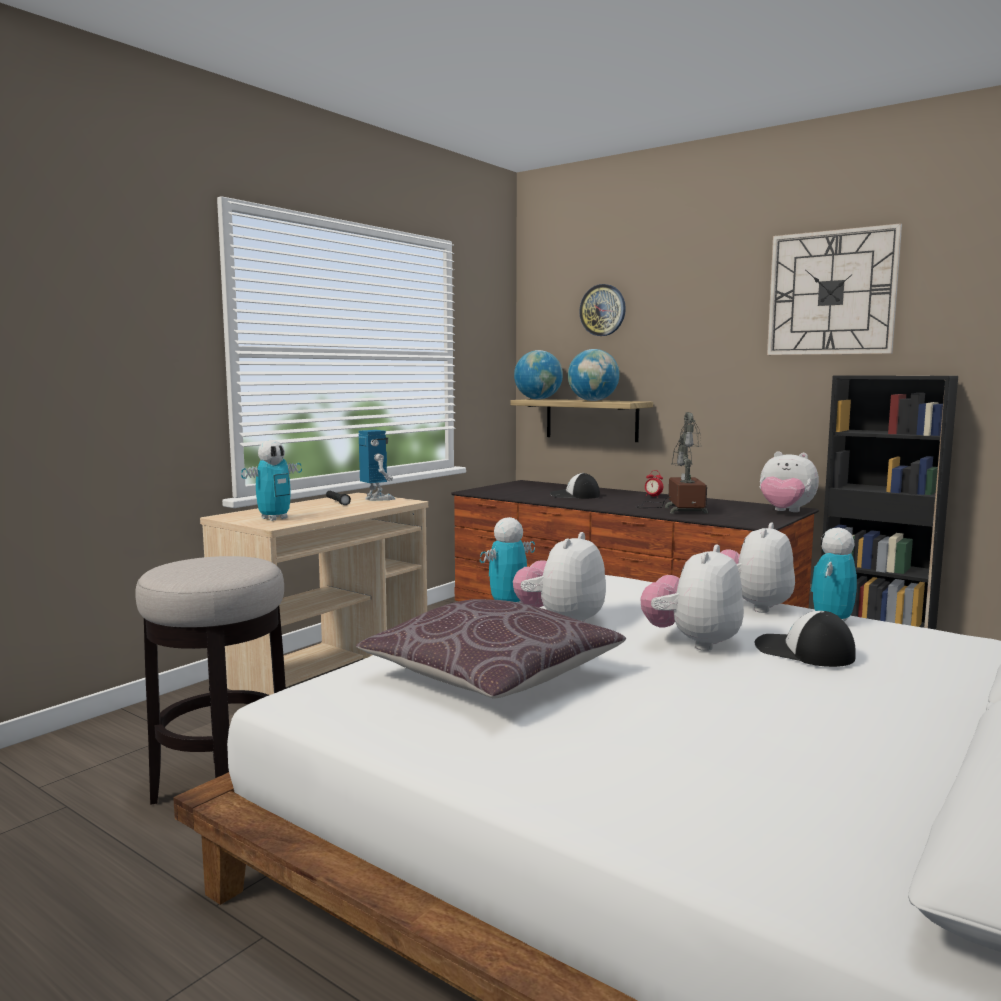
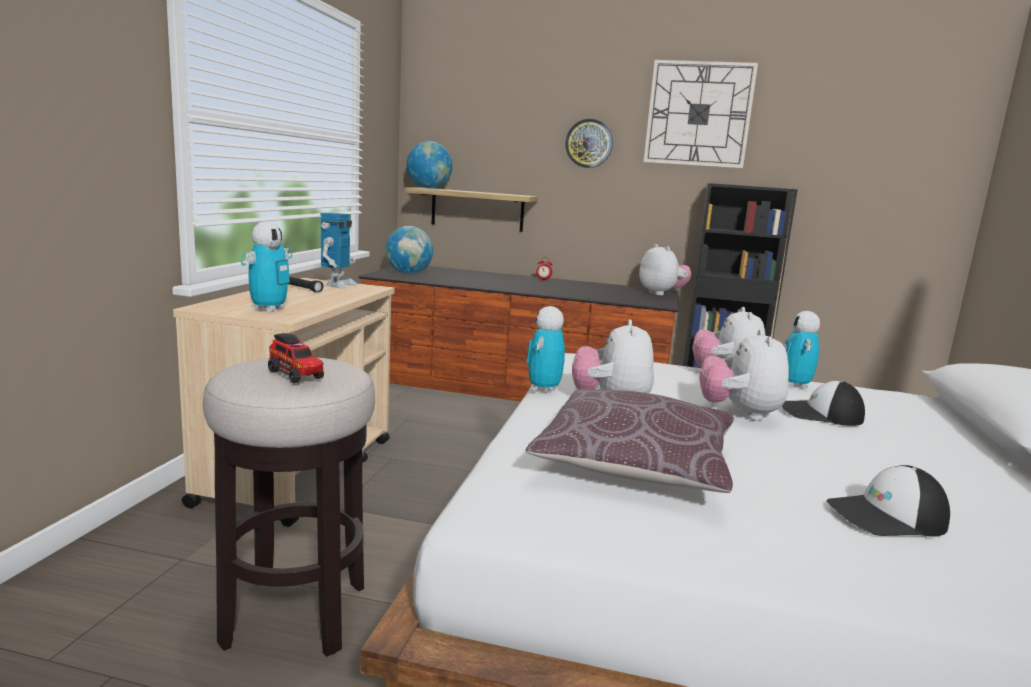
camera: 25 degrees left, 5 degrees up
toy robot [358,430,395,501] -> toy robot turned 75 degrees clockwise [321,212,358,289]
cap [550,473,600,499] -> cap moved to [827,465,950,537]
globe [568,349,619,401] -> globe moved to [385,226,433,274]
wall clock [579,284,626,336] -> wall clock moved to [565,119,613,168]
table lamp [636,412,708,514] -> none
plush toy [760,451,819,512] -> plush toy turned 120 degrees counterclockwise [639,244,691,296]
none -> toy truck [268,333,324,383]

